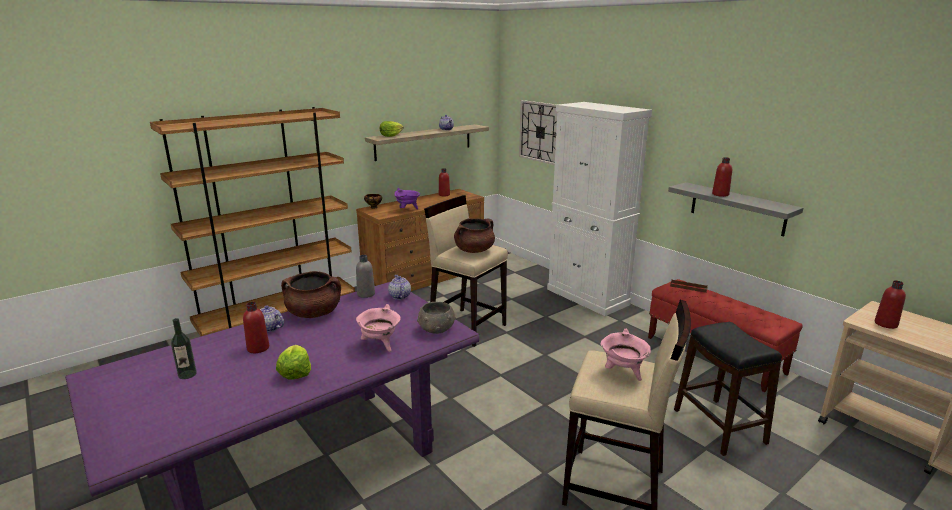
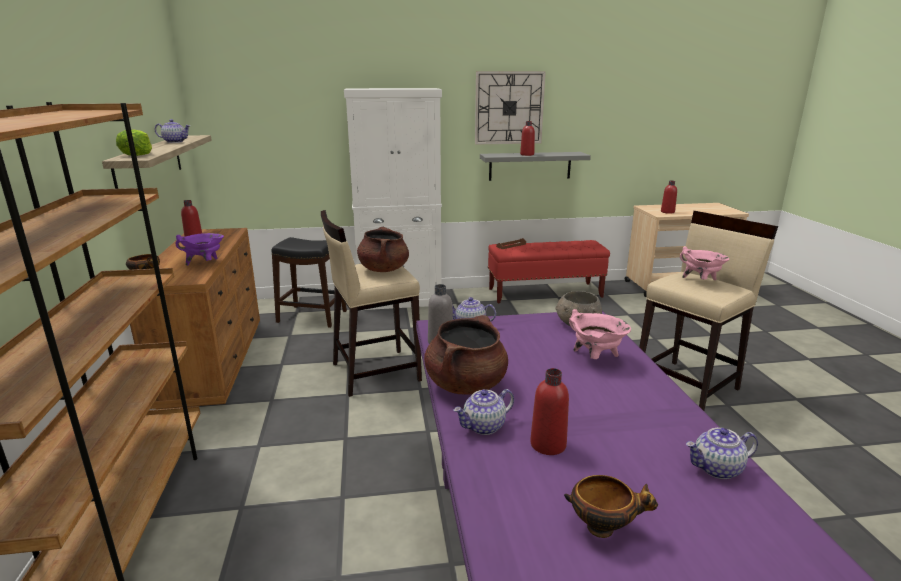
camera: 60 degrees left, 0 degrees up
bottle [171,318,197,379] -> bowl [564,475,658,538]
lettuce [276,345,311,379] -> none
wall clock [519,100,557,165] -> wall clock moved to [475,71,546,145]
black stool [674,322,782,456] -> black stool moved to [271,237,347,328]
none -> teapot [686,428,758,479]

